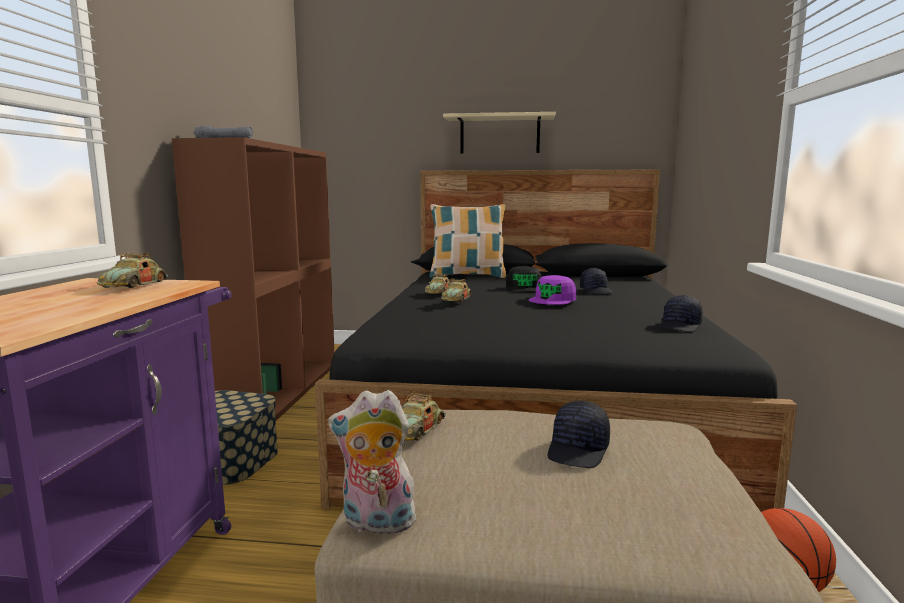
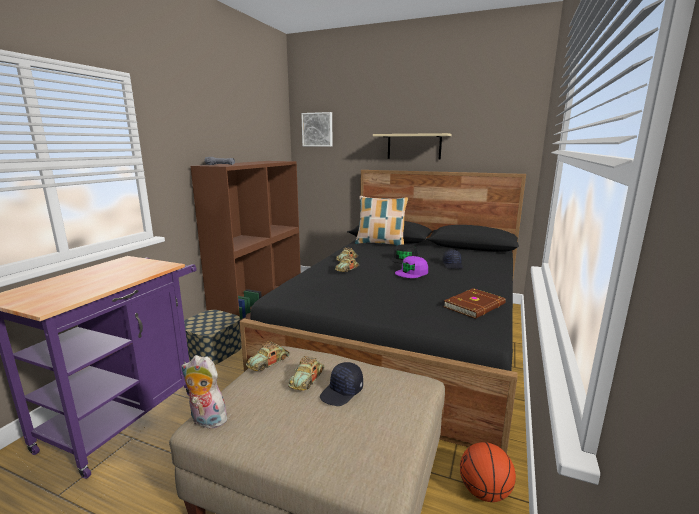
camera: 15 degrees right, 5 degrees up
toy car [97,252,168,288] -> toy car moved to [288,356,324,390]
black cap [660,295,703,332] -> brown book [443,288,506,319]
none -> picture [301,112,333,146]

